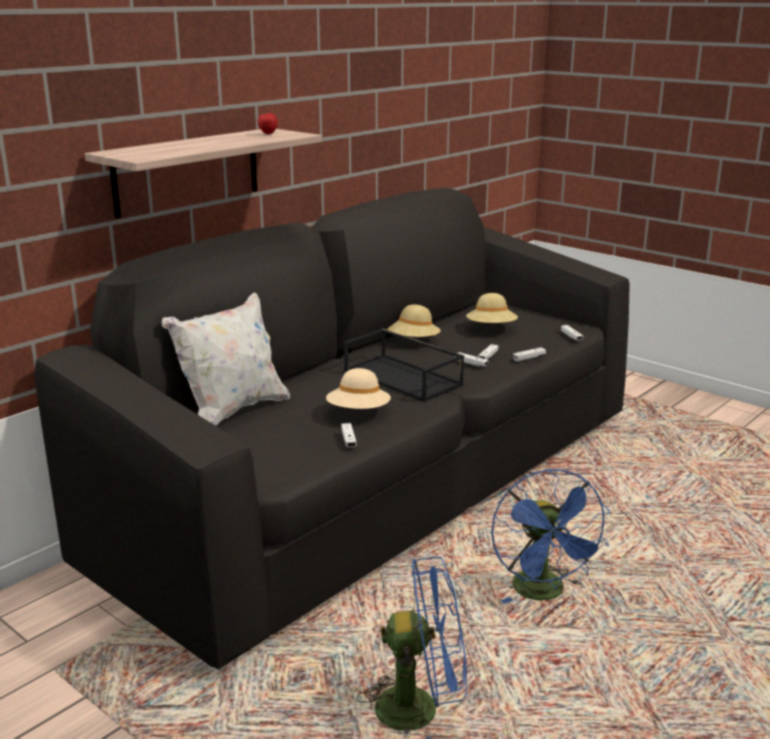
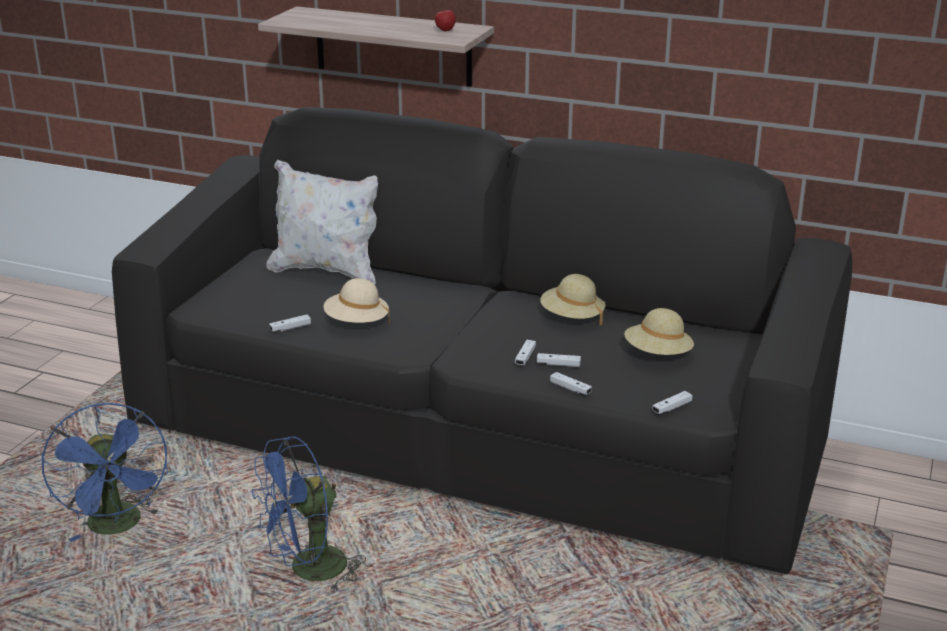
camera: 70 degrees right, 5 degrees up
black tray [344,328,464,402] -> none

